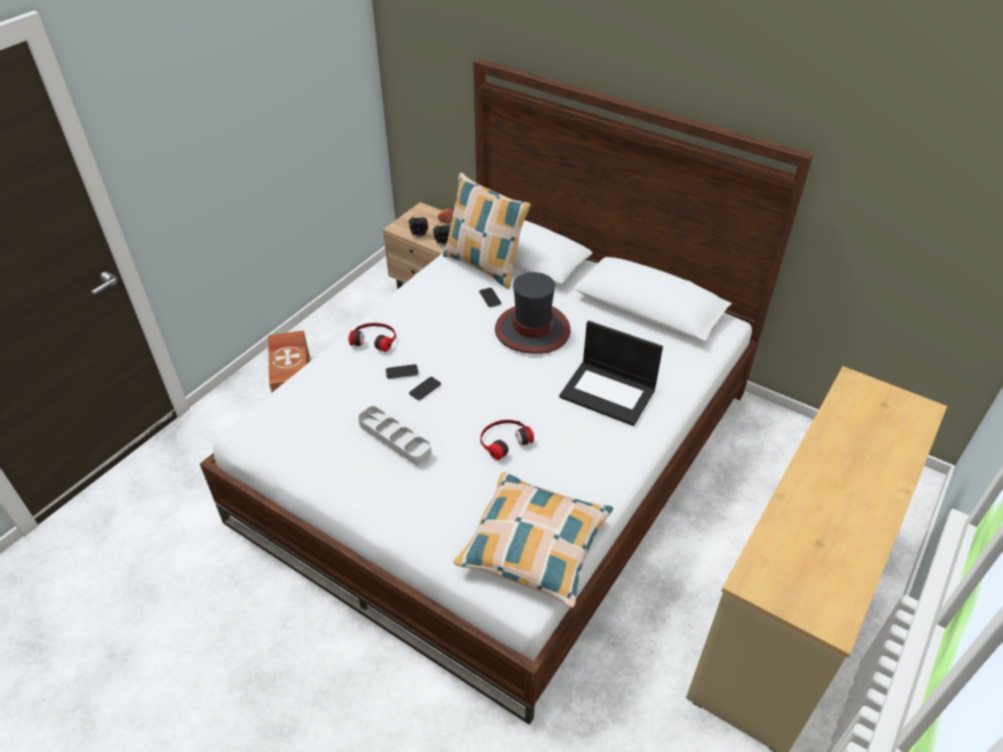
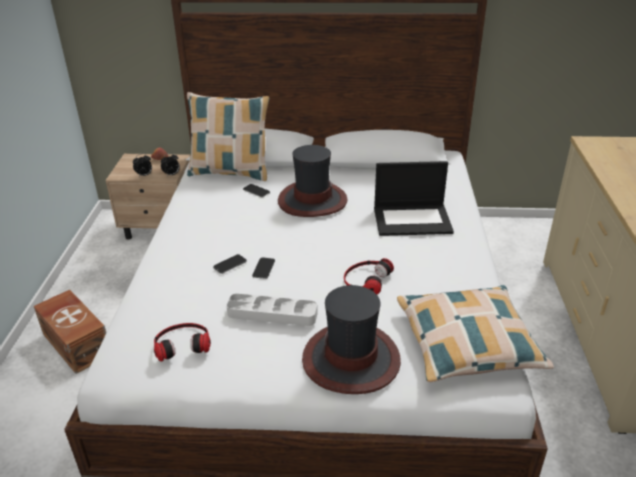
camera: 30 degrees left, 10 degrees down
headphones [348,323,396,352] -> headphones moved to [154,323,211,362]
none -> hat [302,285,401,394]

